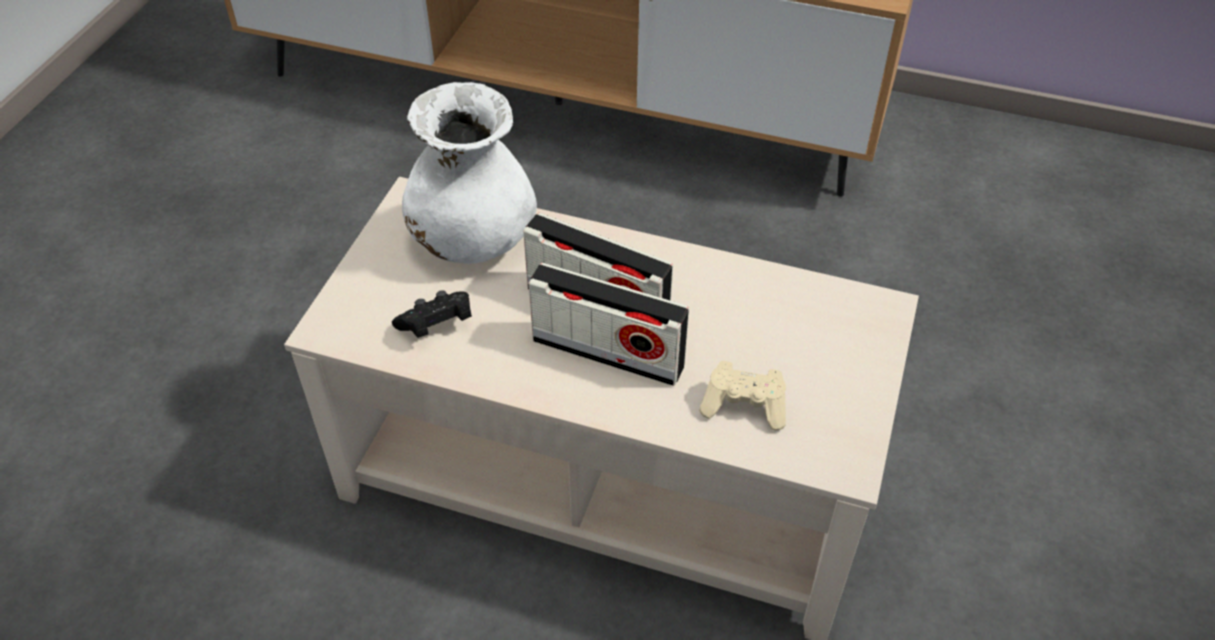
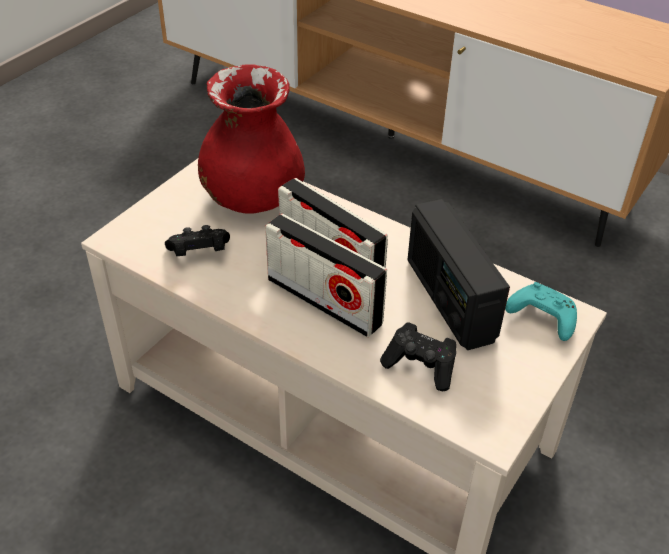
camera: 15 degrees right, 5 degrees down
white vase [402,82,537,264] -> red vase [198,64,305,214]
beige game controller [699,361,786,431] -> black game controller [380,322,456,391]
none -> radio [407,199,510,350]
none -> turquoise game controller [505,282,577,341]

